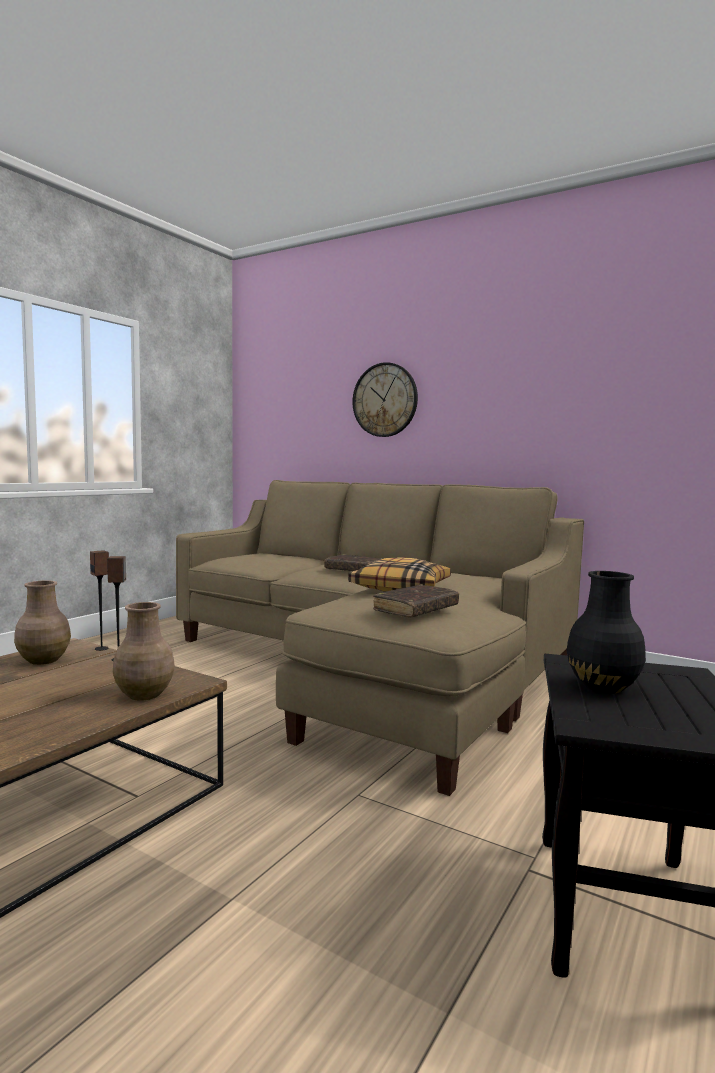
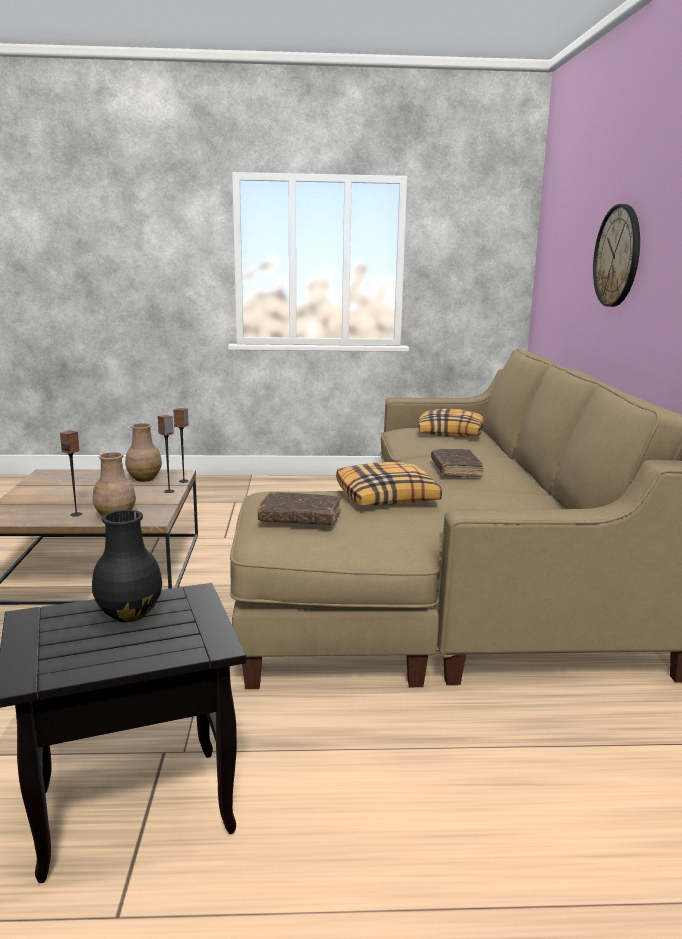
camera: 55 degrees right, 10 degrees up
none -> speaker [60,430,82,517]
none -> pillow [418,409,484,437]

